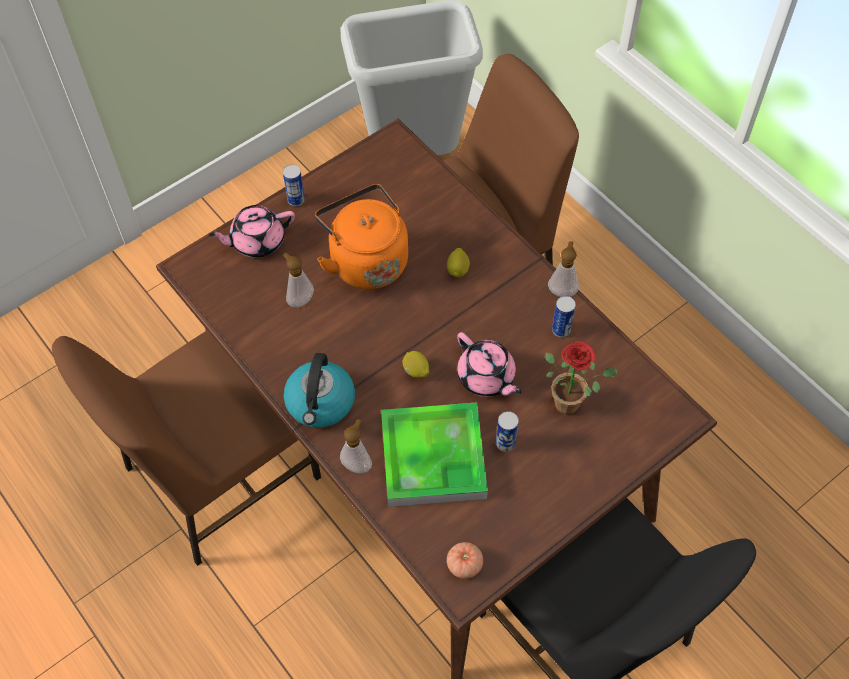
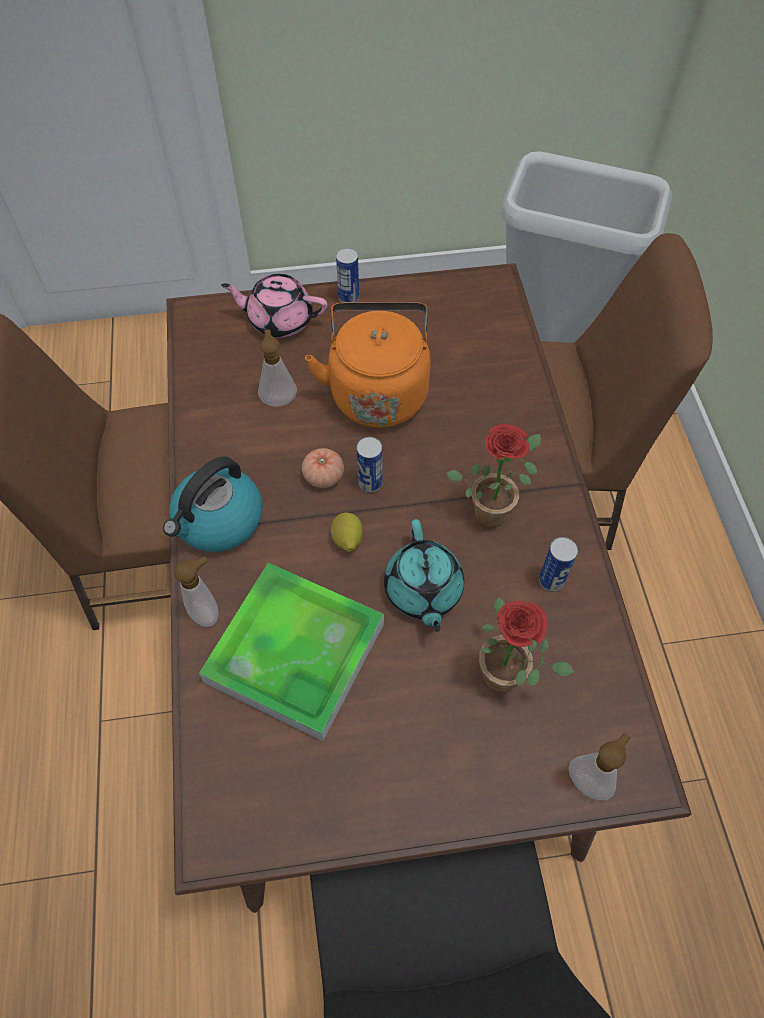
camera: 30 degrees right, 0 degrees up
lemon [447,248,470,277] -> none
tomato [447,542,483,579] -> tomato moved to [302,448,344,488]
pink teapot [457,332,522,397] -> turquoise teapot [384,519,464,632]
can [496,411,519,452] -> can moved to [357,437,382,493]
soap dispenser [548,241,579,297] -> soap dispenser moved to [568,733,630,800]
none -> potted plant [447,424,541,528]

